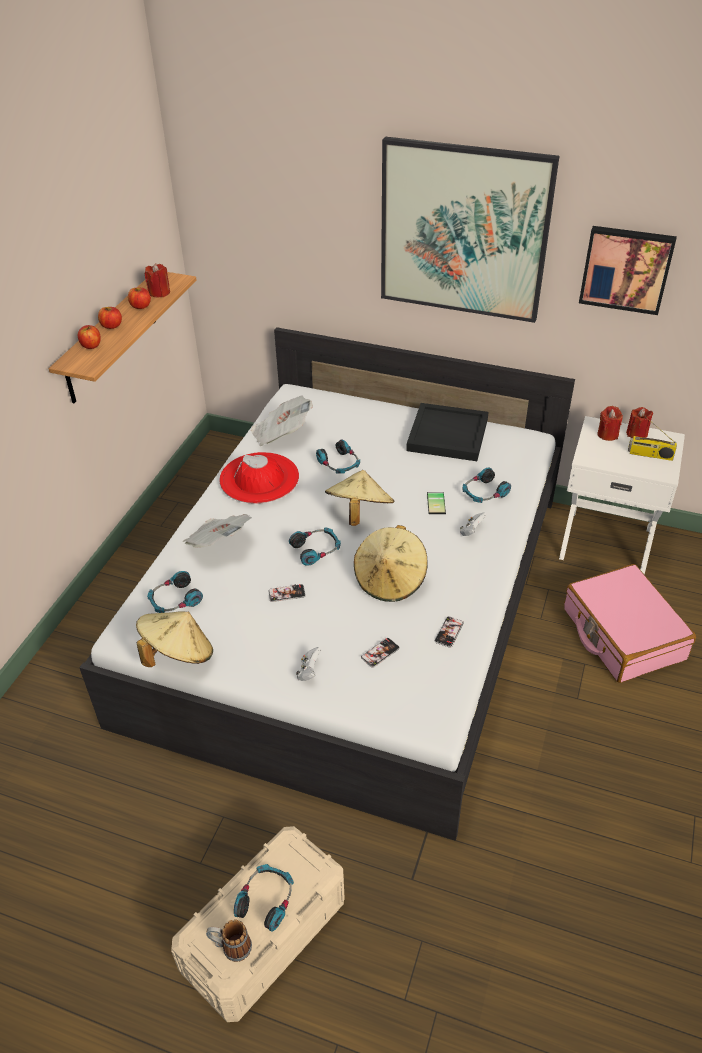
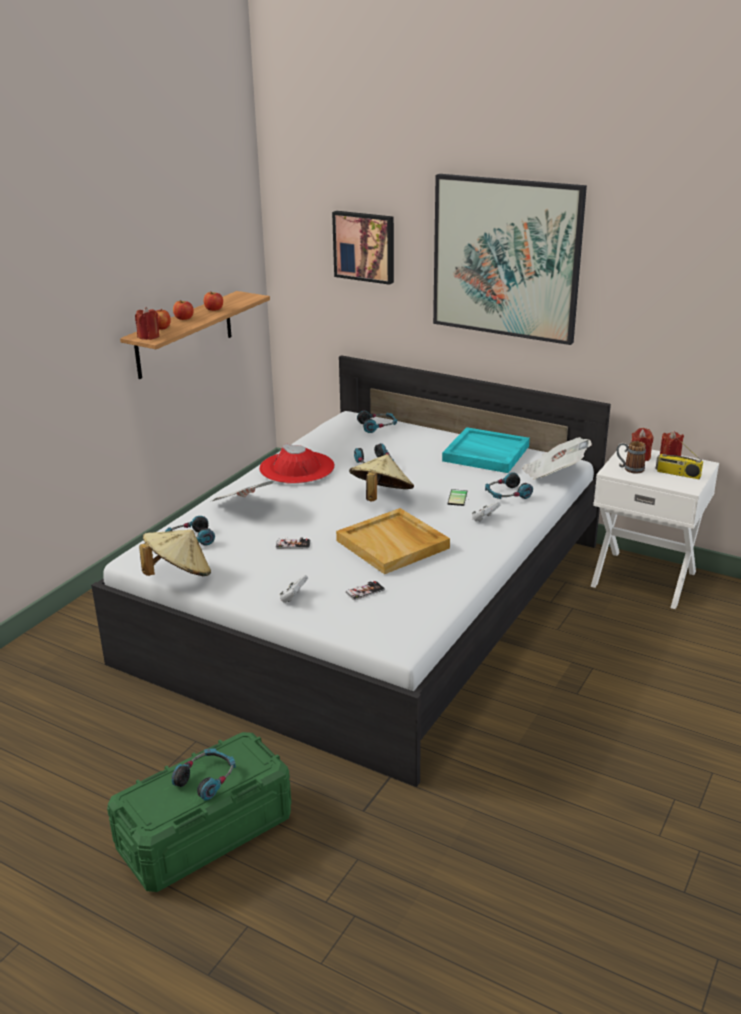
camera: 10 degrees right, 15 degrees down
red candle [145,263,170,298] -> red candle moved to [135,307,159,340]
beige storage box [171,826,345,1022] -> green storage box [107,732,291,892]
mug [206,920,252,962] -> mug moved to [617,441,646,474]
newspaper [251,395,313,446] -> newspaper moved to [522,437,592,480]
headphones [289,527,341,566] -> headphones moved to [357,411,397,433]
beige hat [354,525,428,602] -> beige tray [336,508,450,574]
black tray [406,403,488,461] -> turquoise tray [442,427,530,473]
phone [435,616,464,648] -> none
pink suitcase [564,564,696,683] -> none
picture [579,226,677,315] -> picture moved to [332,211,394,285]

